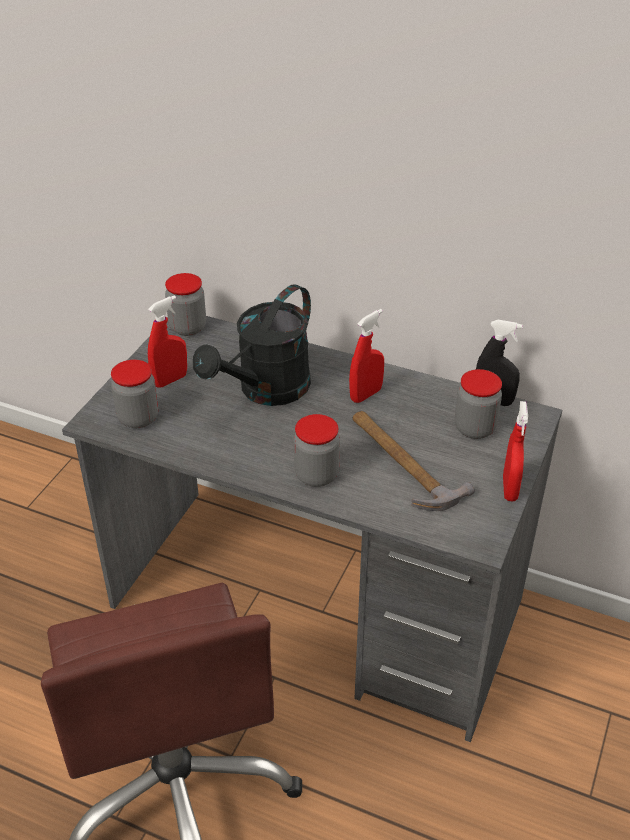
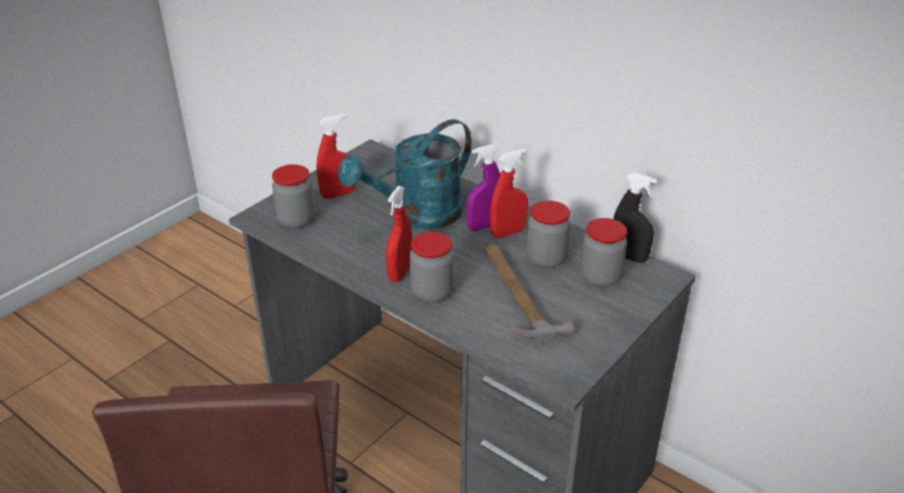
camera: 15 degrees right, 5 degrees down
jar [165,273,206,336] -> jar moved to [527,201,571,268]
black watering can [193,284,311,406] -> turquoise watering can [338,119,472,229]
red spray bottle [503,401,528,502] -> red spray bottle moved to [386,186,412,282]
none -> purple spray bottle [466,144,500,231]

